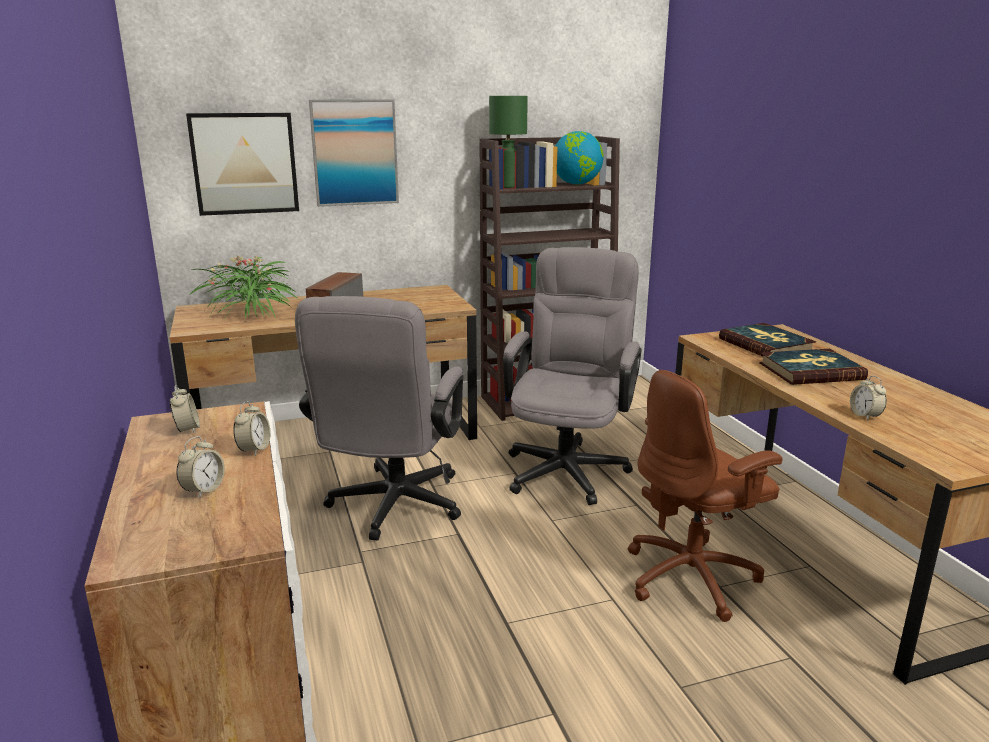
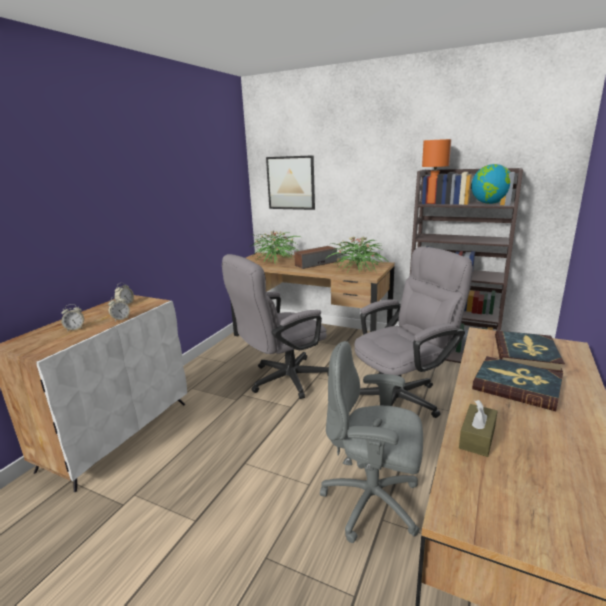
camera: 45 degrees right, 0 degrees up
picture [309,99,399,207] -> none
green table lamp [489,96,528,188] -> orange table lamp [422,139,451,204]
brown office chair [628,370,782,622] -> grey office chair [320,341,423,543]
alarm clock [850,376,887,421] -> brown tissue box [459,400,497,457]
none -> potted plant [325,236,388,274]

